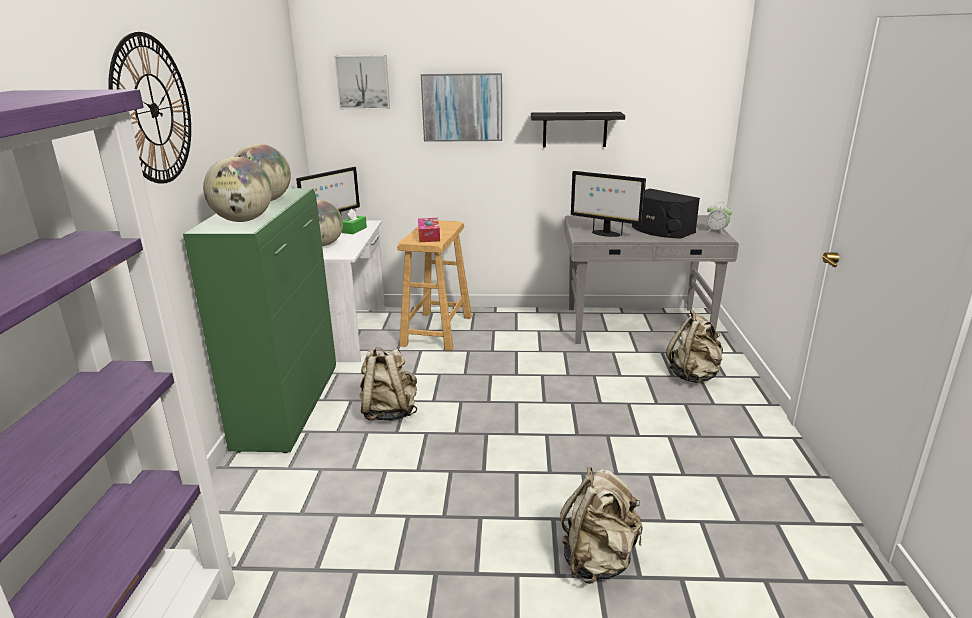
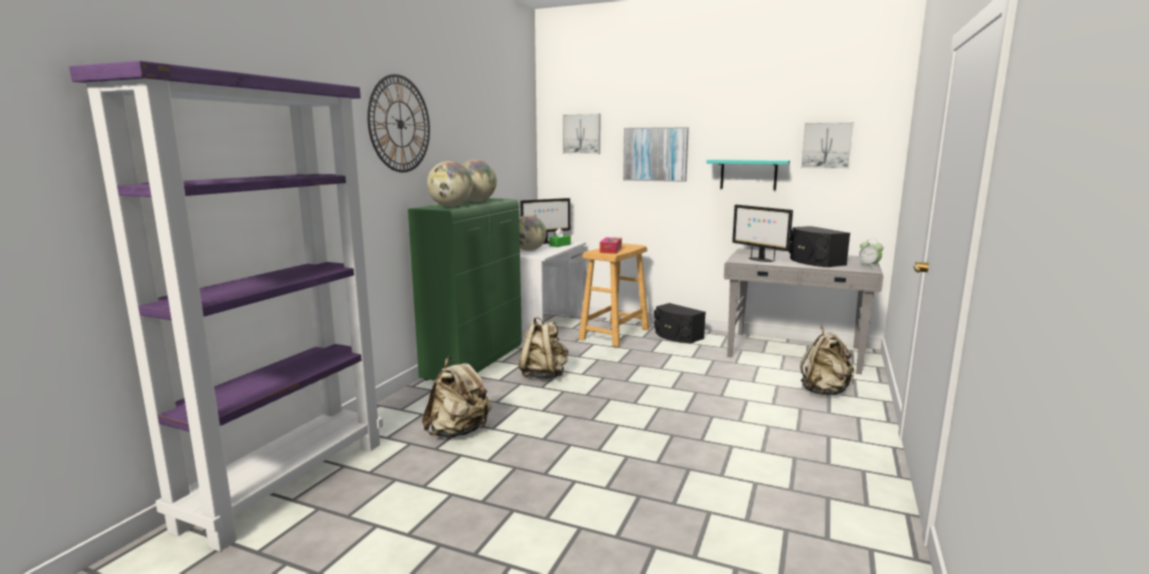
camera: 20 degrees right, 10 degrees down
black shelf [531,112,625,147] -> turquoise shelf [706,159,790,190]
beige backpack [560,467,643,584] -> beige backpack moved to [422,356,492,438]
none -> black speaker [654,303,706,343]
none -> picture [800,122,854,169]

